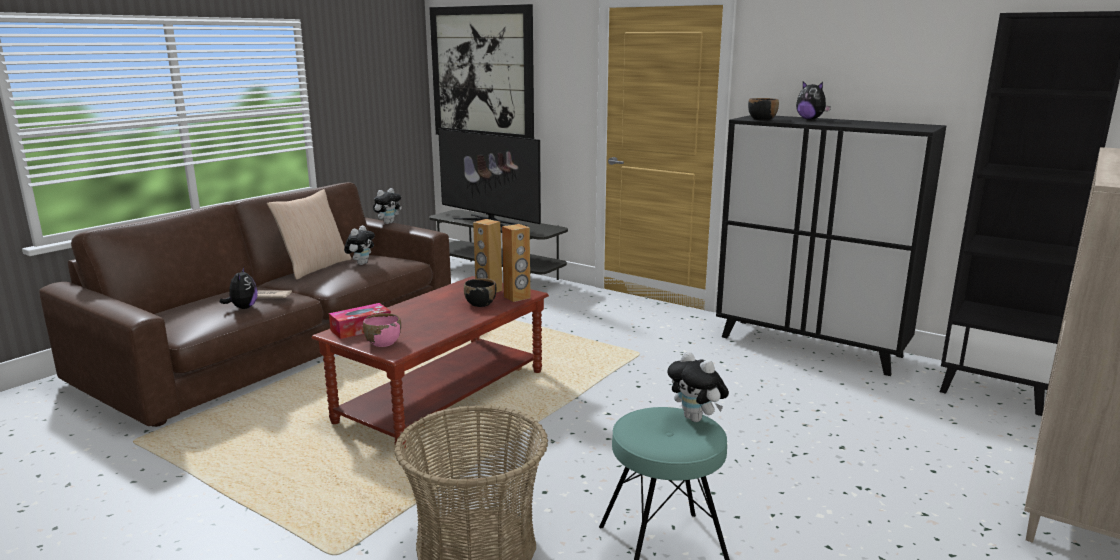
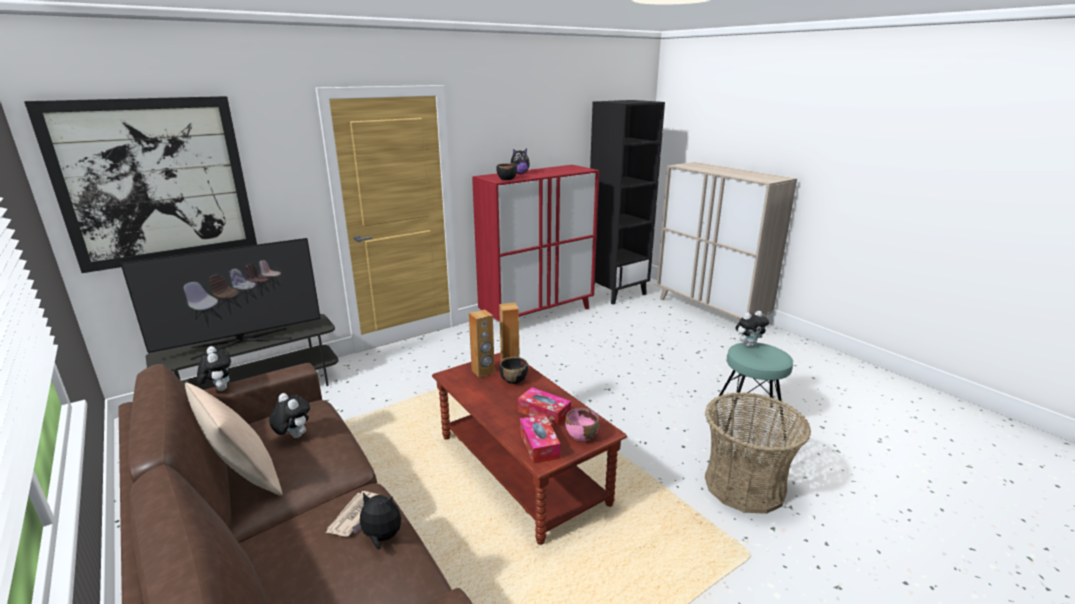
camera: 70 degrees left, 5 degrees up
black cabinet [716,115,946,376] -> red cabinet [472,165,599,322]
none -> tissue box [518,387,571,427]

